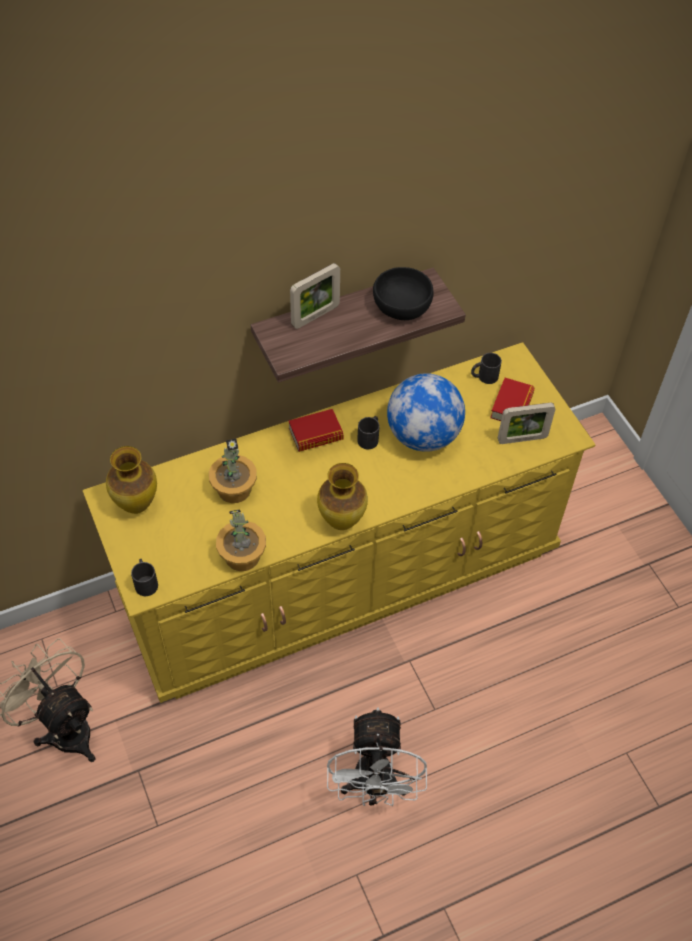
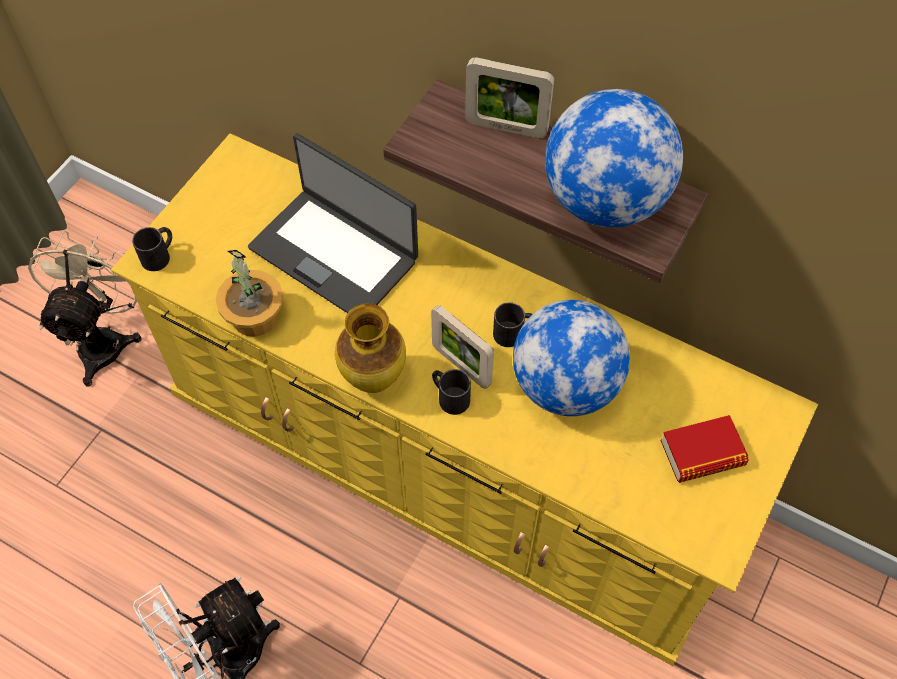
camera: 55 degrees right, 5 degrees up
vase [106,446,157,514] -> none
potted plant [209,438,257,503] -> laptop [248,133,418,313]
book [289,409,344,452] -> none
black bowl [373,267,433,320] -> globe [545,89,683,227]
black mug [471,353,502,384] -> black mug moved to [432,369,471,415]
picture frame [498,403,555,444] -> picture frame moved to [431,305,494,389]

